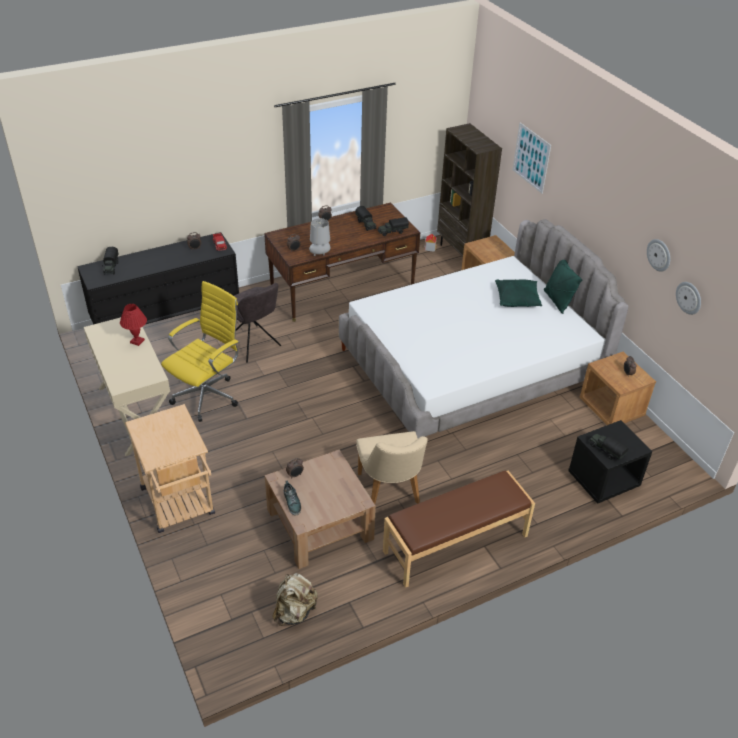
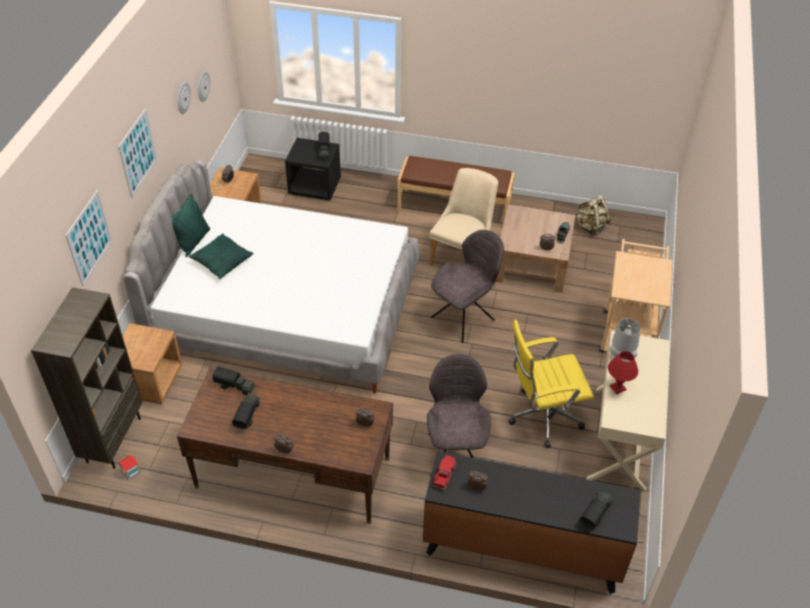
camera: 140 degrees left, 5 degrees up
grey table lamp [309,218,330,256] -> grey table lamp moved to [610,318,641,360]
none -> picture [118,108,157,198]
none -> grey chair [431,230,504,343]

